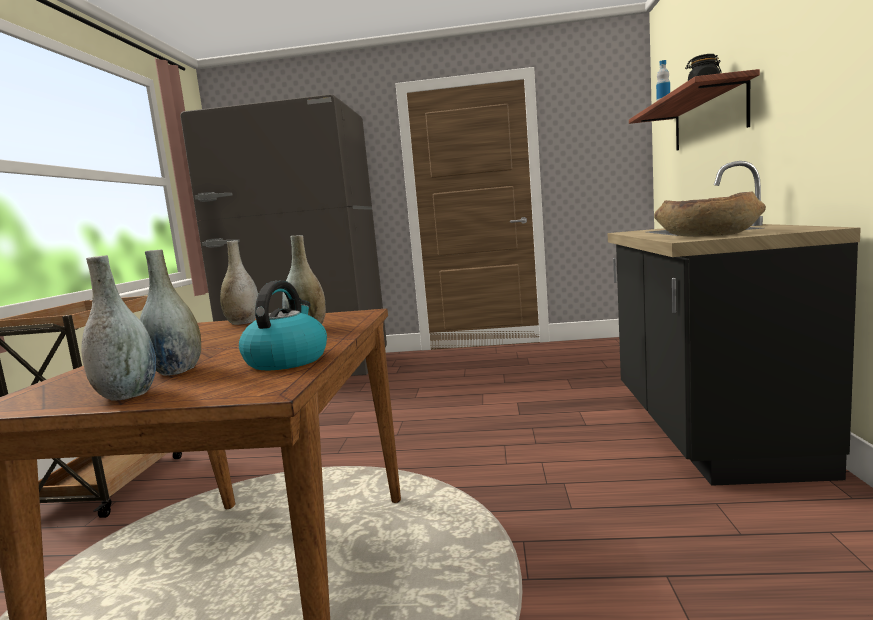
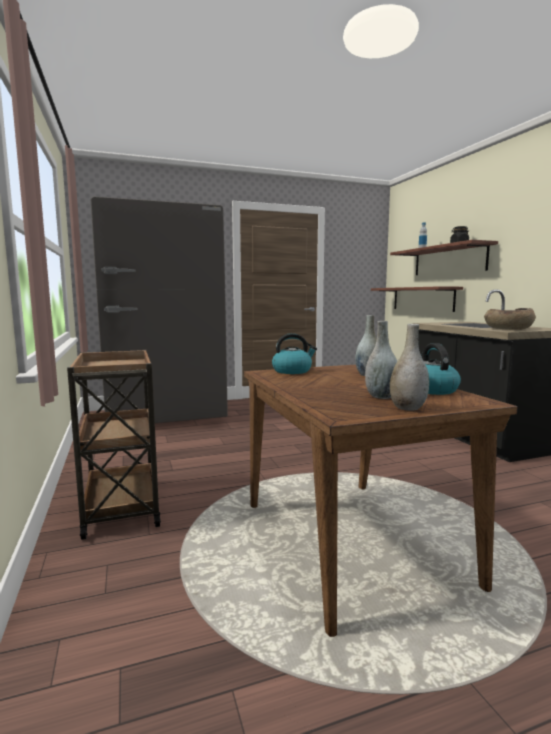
camera: 25 degrees left, 0 degrees up
grey vase [220,240,258,325] -> kettle [272,333,317,374]
none -> shelf [371,286,463,312]

